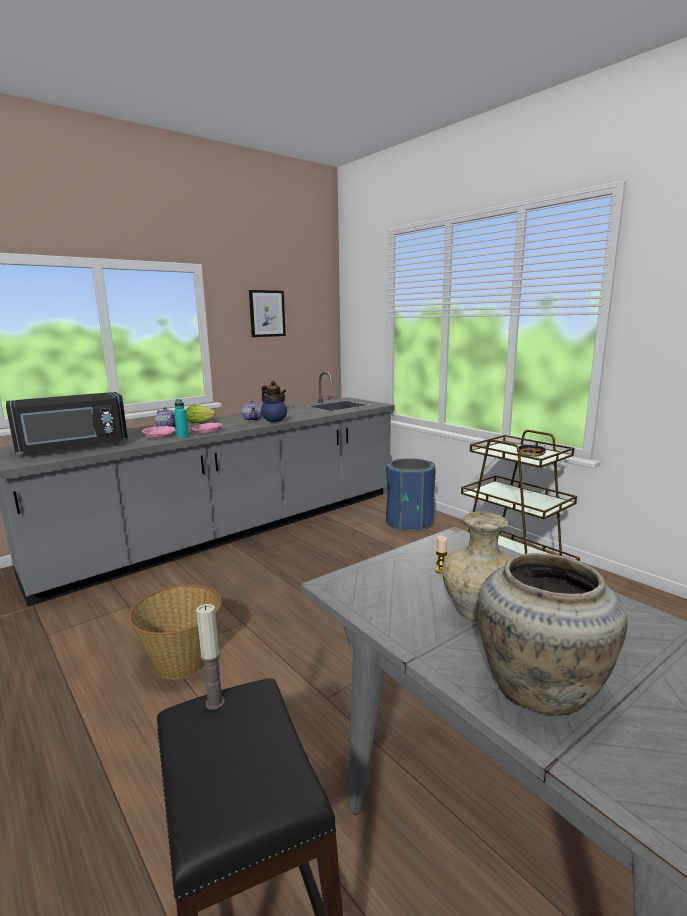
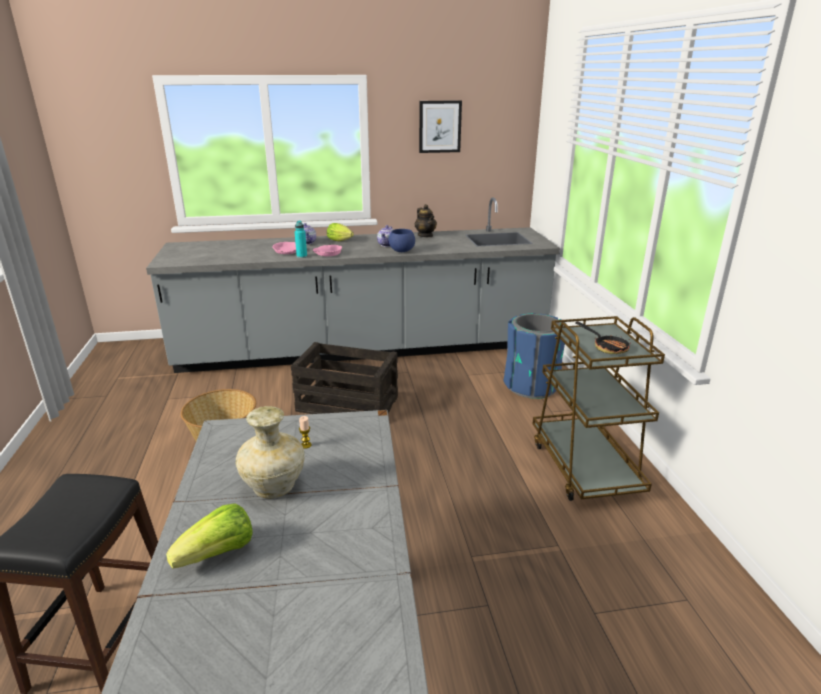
camera: 30 degrees right, 10 degrees up
black microwave [6,392,128,455] -> none
candle [196,604,225,710] -> none
beige vase [477,553,628,715] -> lettuce [166,503,253,569]
none -> crate [291,342,398,414]

